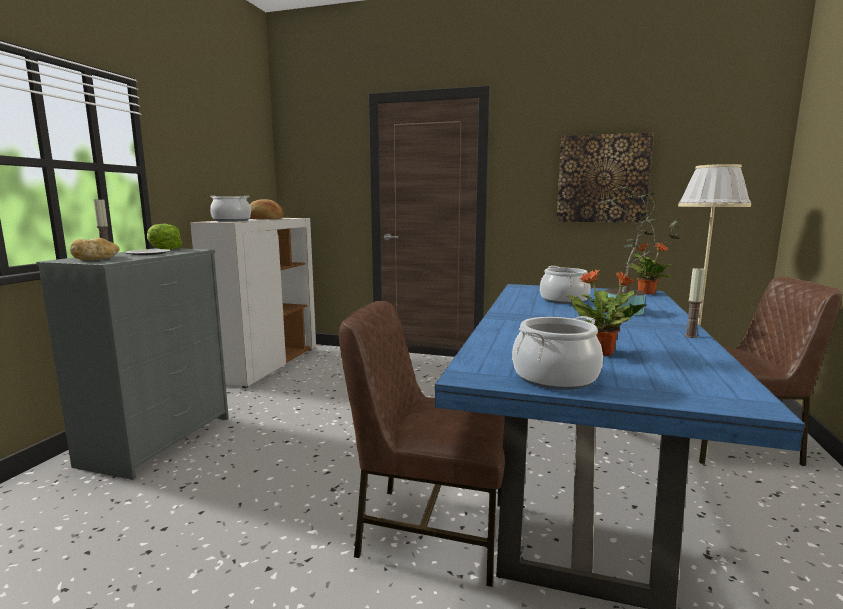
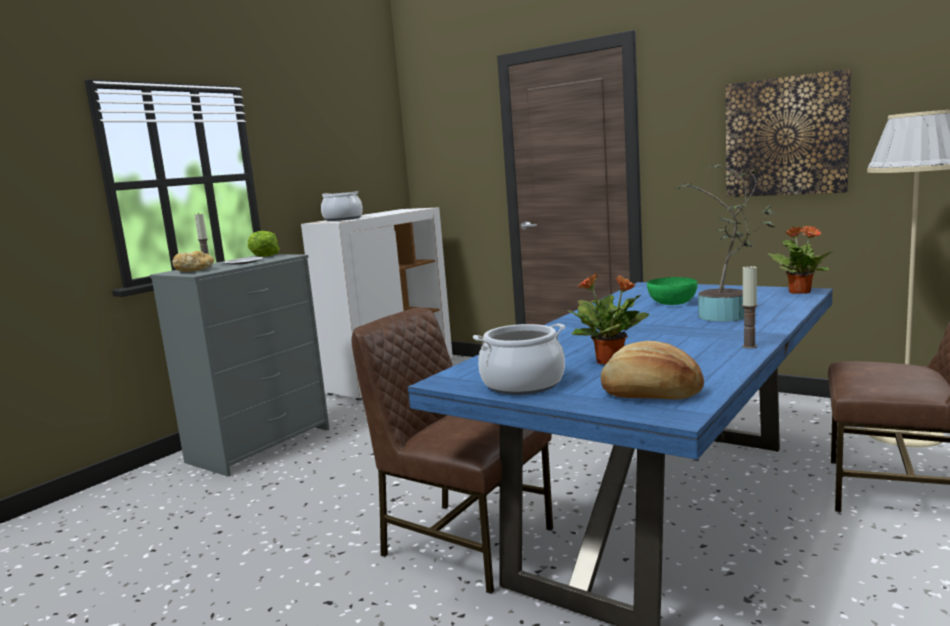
camera: 20 degrees right, 0 degrees up
bread [249,199,284,219] -> bread moved to [601,341,704,399]
cooking pot [540,266,591,304] -> green bowl [647,277,698,305]

